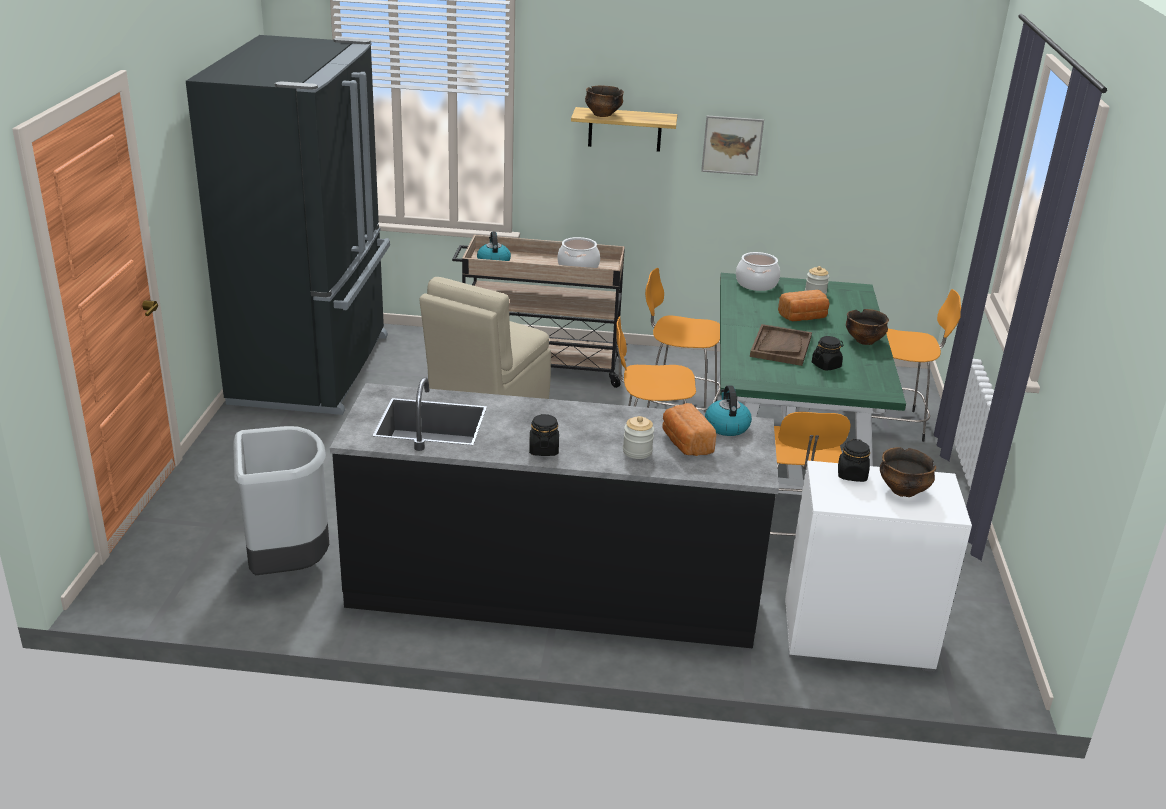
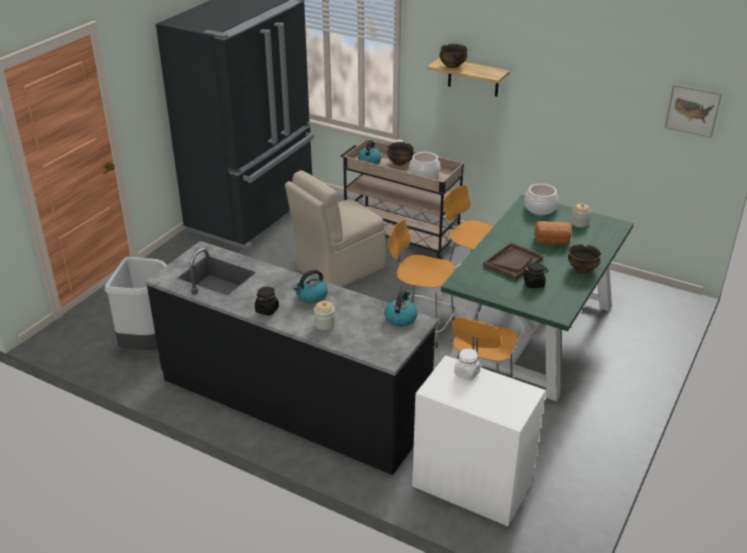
camera: 25 degrees right, 5 degrees up
bread [663,403,716,456] -> none
picture [701,116,764,176] -> picture moved to [665,84,722,138]
black jar [838,439,870,482] -> white jar [454,348,480,381]
orange stool [872,289,961,442] -> none
bowl [880,447,936,497] -> bowl moved to [387,142,414,166]
none -> kettle [293,269,328,304]

